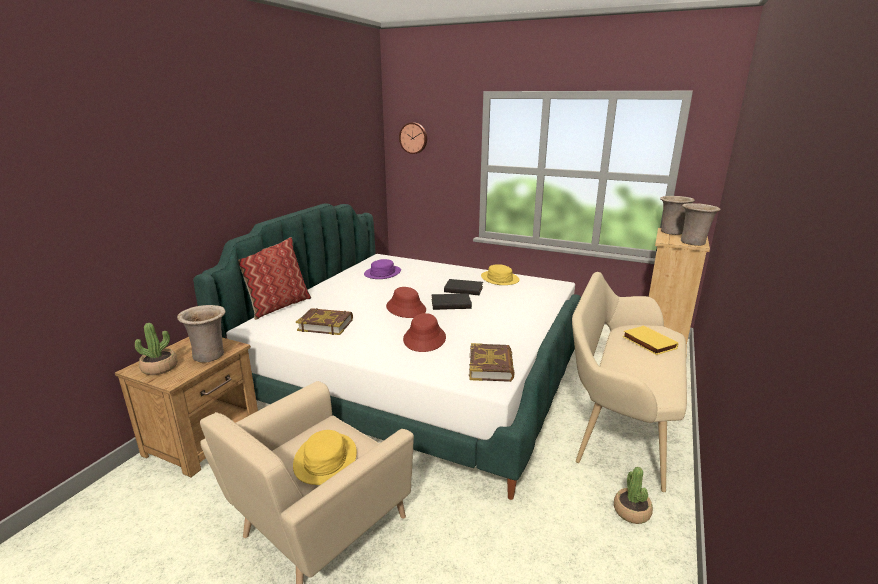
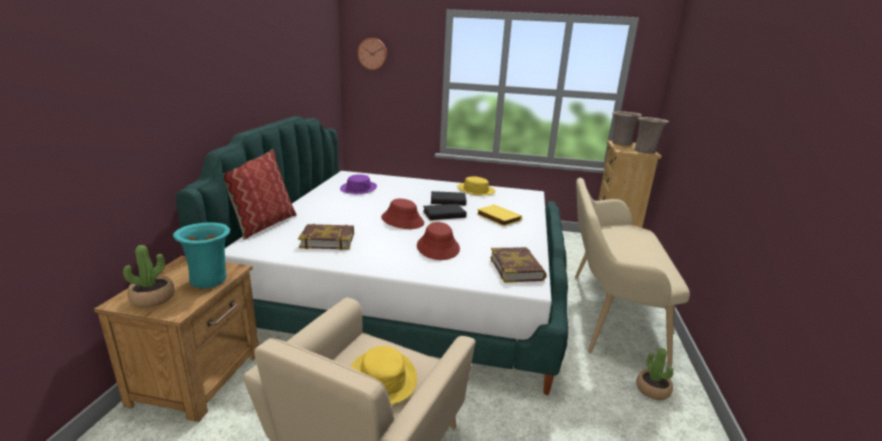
camera: 15 degrees left, 0 degrees up
beige vase [177,305,226,363] -> turquoise vase [173,223,230,288]
yellow book [623,325,678,355] -> yellow book moved to [477,204,522,226]

